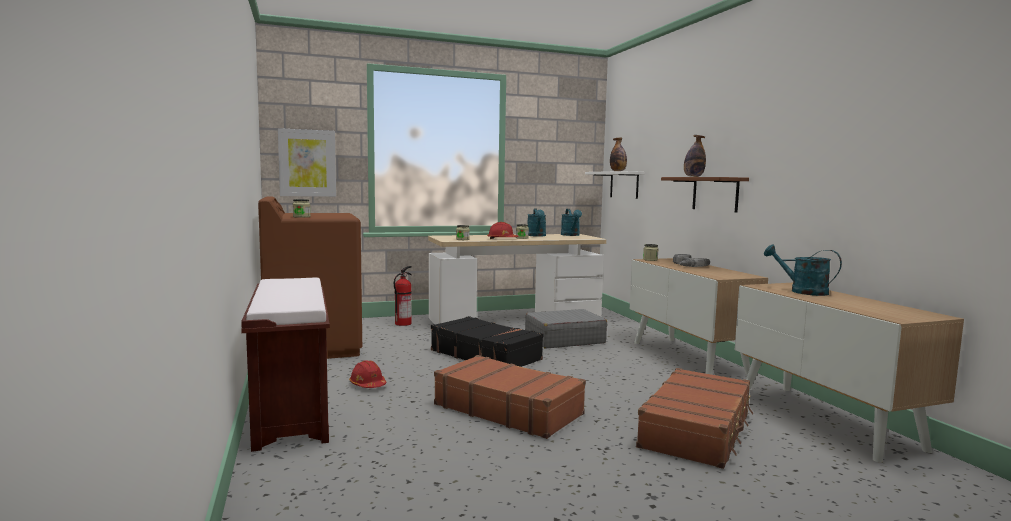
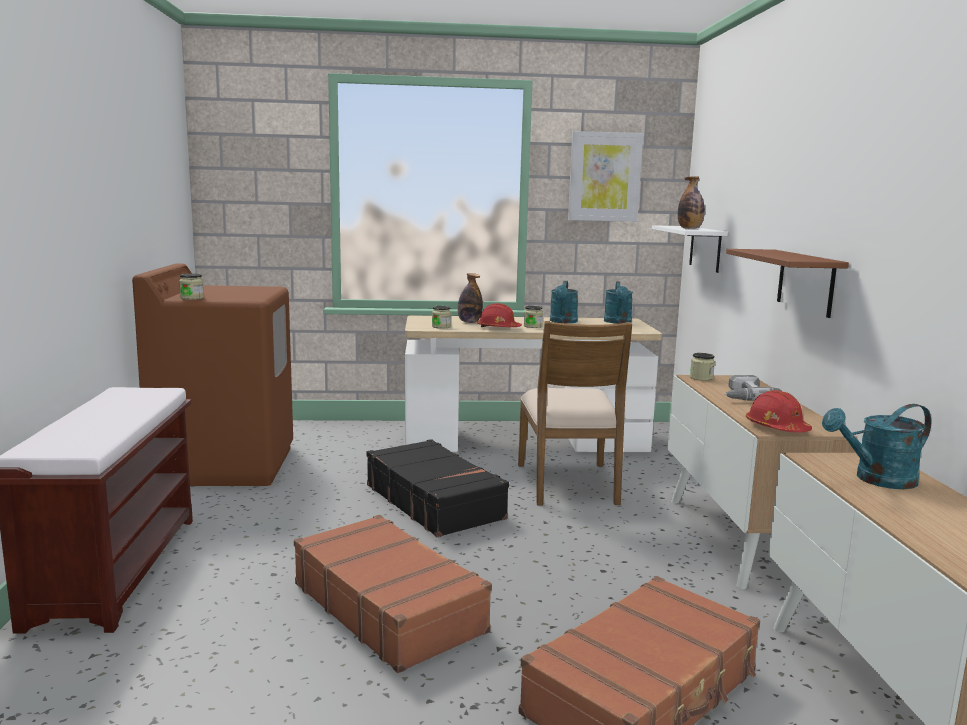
camera: 15 degrees right, 5 degrees up
picture [278,128,336,197] -> picture moved to [568,131,643,222]
red hard hat [349,360,386,388] -> red hard hat moved to [746,390,812,432]
fire extinguisher [394,266,412,326] -> none
grey suitcase [525,309,607,349] -> brown chair [518,321,632,506]
bottle [684,135,706,177] -> bottle moved to [458,273,483,323]
turquoise watering can [764,245,842,296] -> turquoise watering can turned 75 degrees counterclockwise [822,404,931,489]

